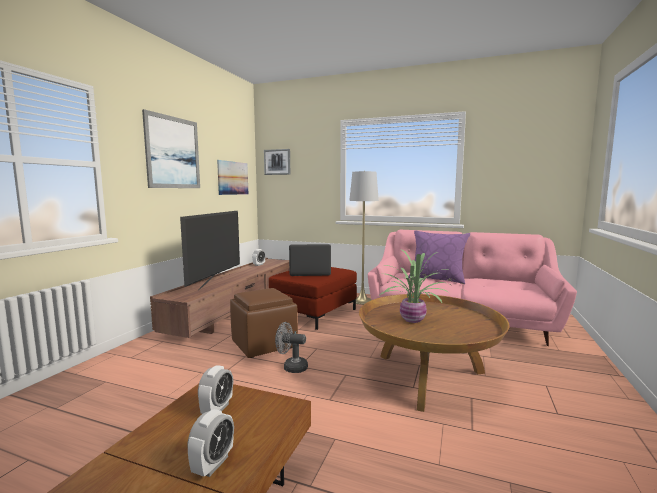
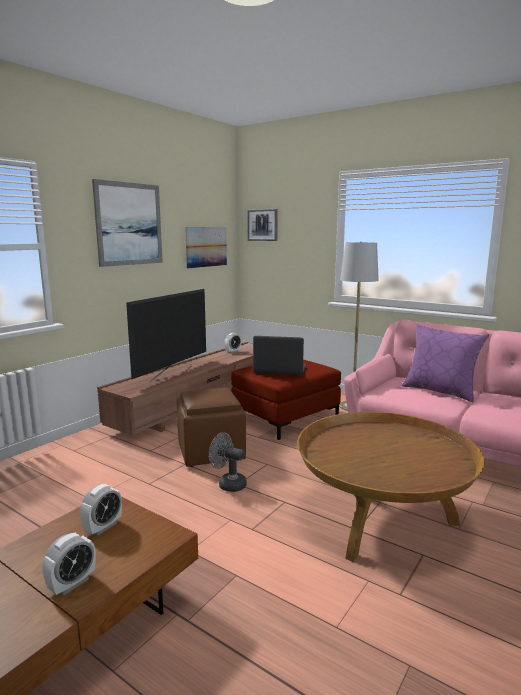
camera: 15 degrees right, 5 degrees up
potted plant [380,249,452,323] -> none

